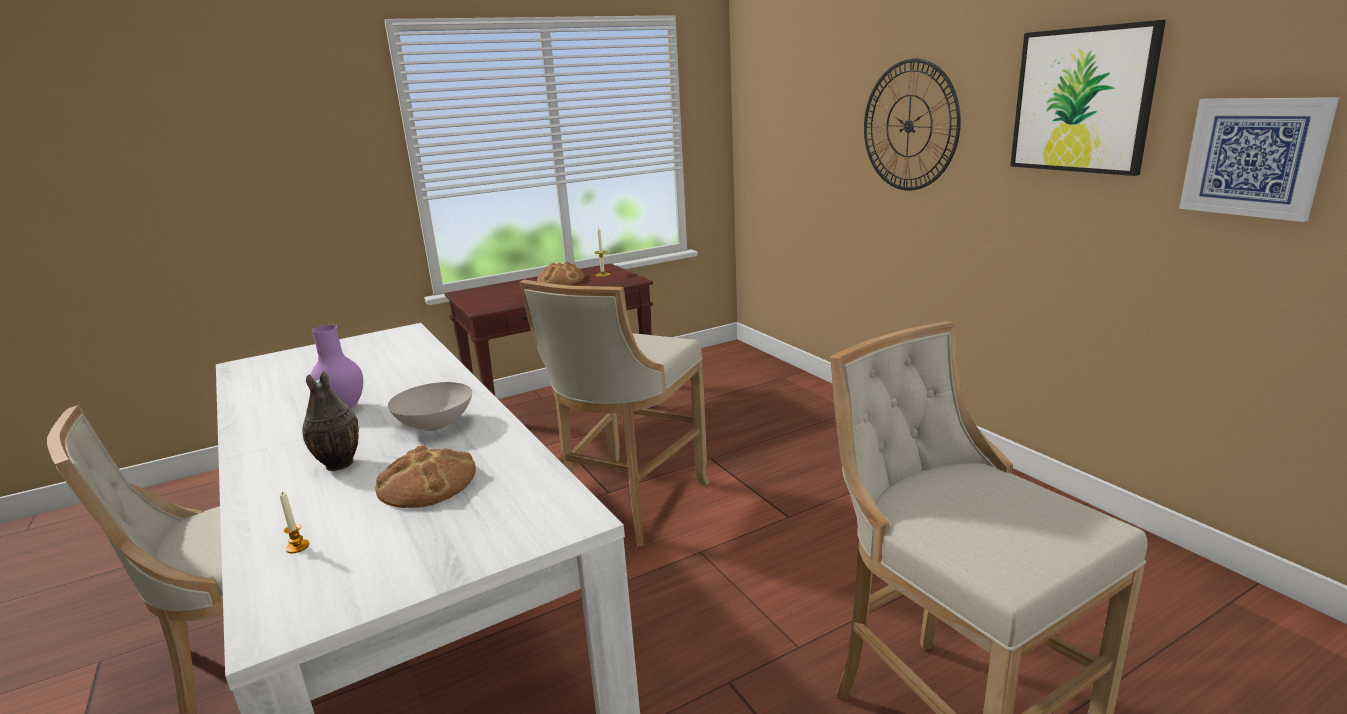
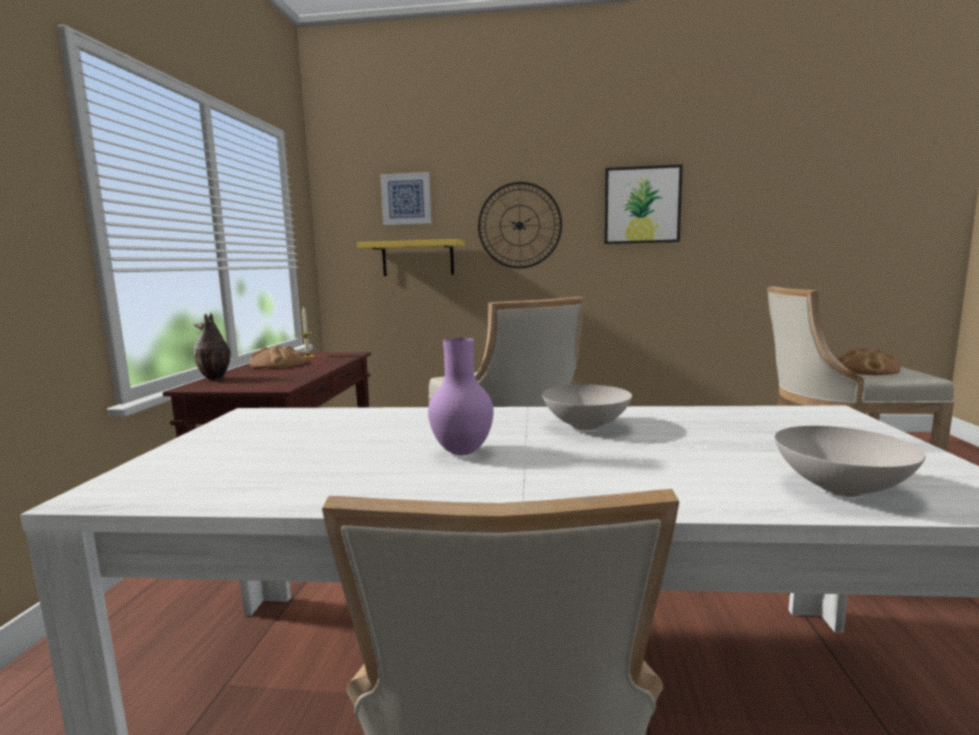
camera: 55 degrees left, 10 degrees down
candle [279,492,309,553] -> white bowl [775,426,926,497]
vase [302,371,359,471] -> vase moved to [193,312,230,381]
bread [375,446,476,508] -> bread moved to [837,348,901,375]
picture [1179,97,1339,222] -> picture moved to [380,172,432,225]
none -> yellow shelf [357,239,465,276]

